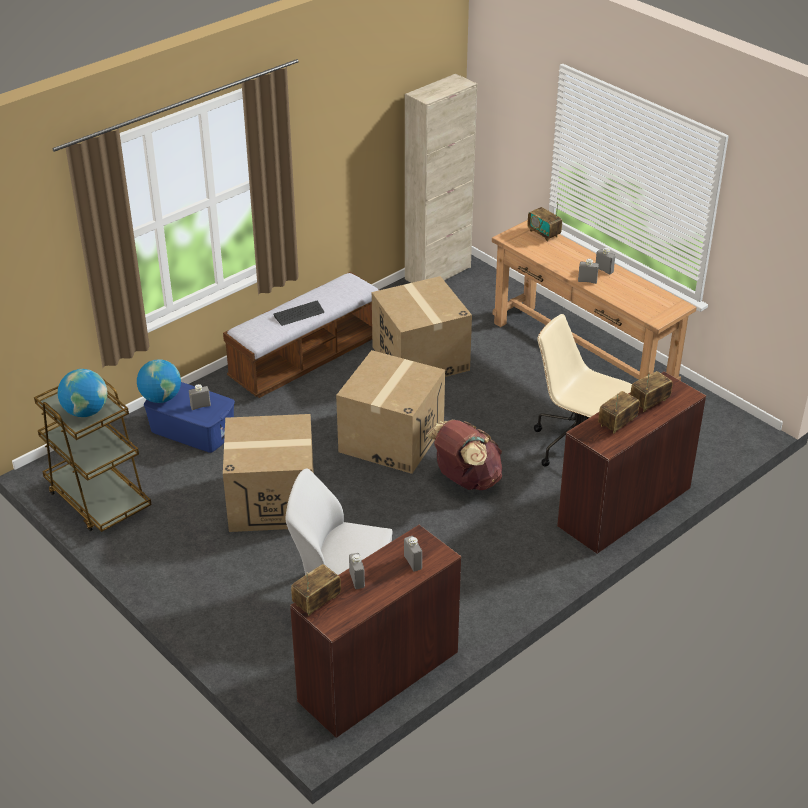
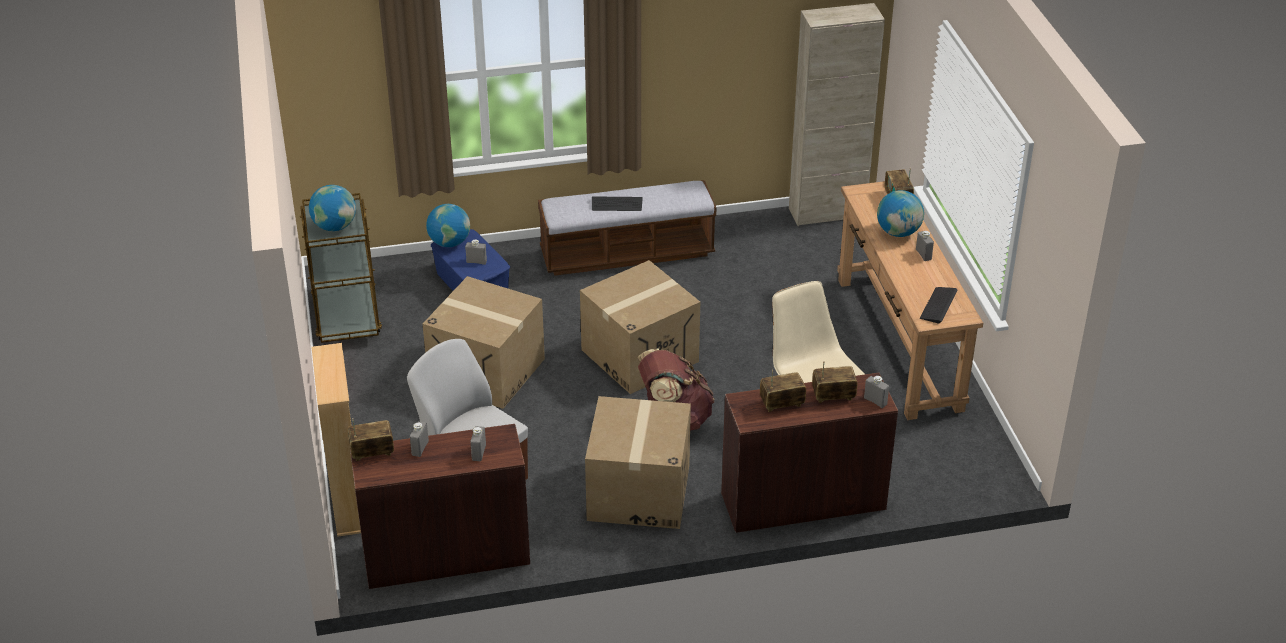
camera: 30 degrees right, 0 degrees up
cardboard box [372,276,472,377] -> cardboard box moved to [585,396,691,529]
grey bottle [578,259,599,284] -> grey bottle moved to [864,376,889,408]
none -> beige bookcase [311,343,361,537]
none -> globe [877,190,924,237]
none -> keyboard [920,287,958,324]

